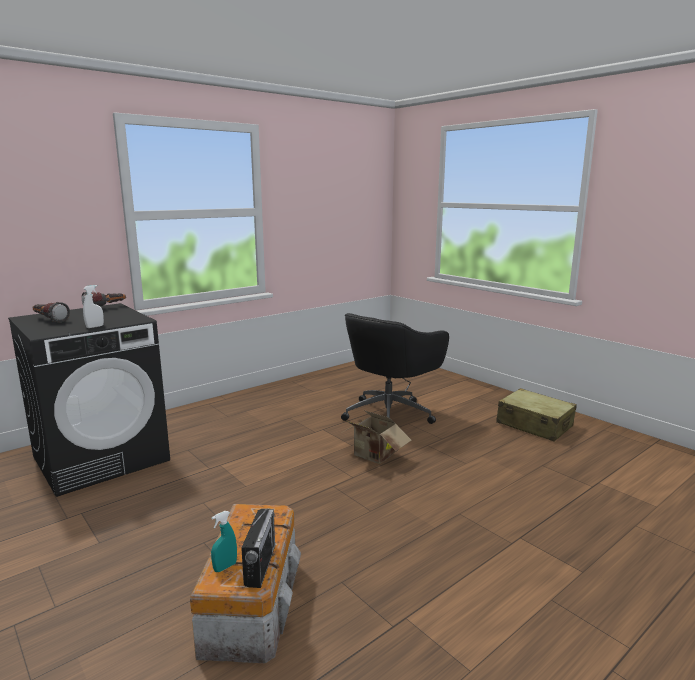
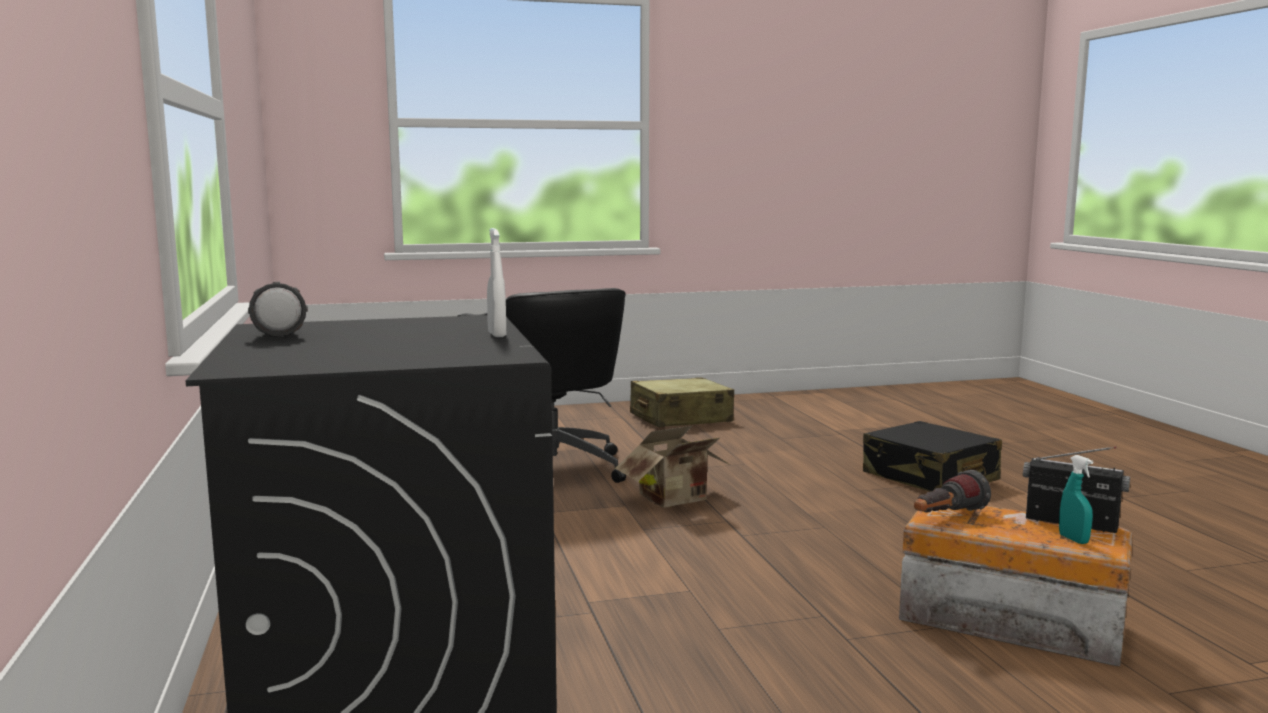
camera: 65 degrees left, 5 degrees down
flashlight [33,302,70,323] -> flashlight moved to [914,470,991,513]
none -> black suitcase [863,421,1002,491]

